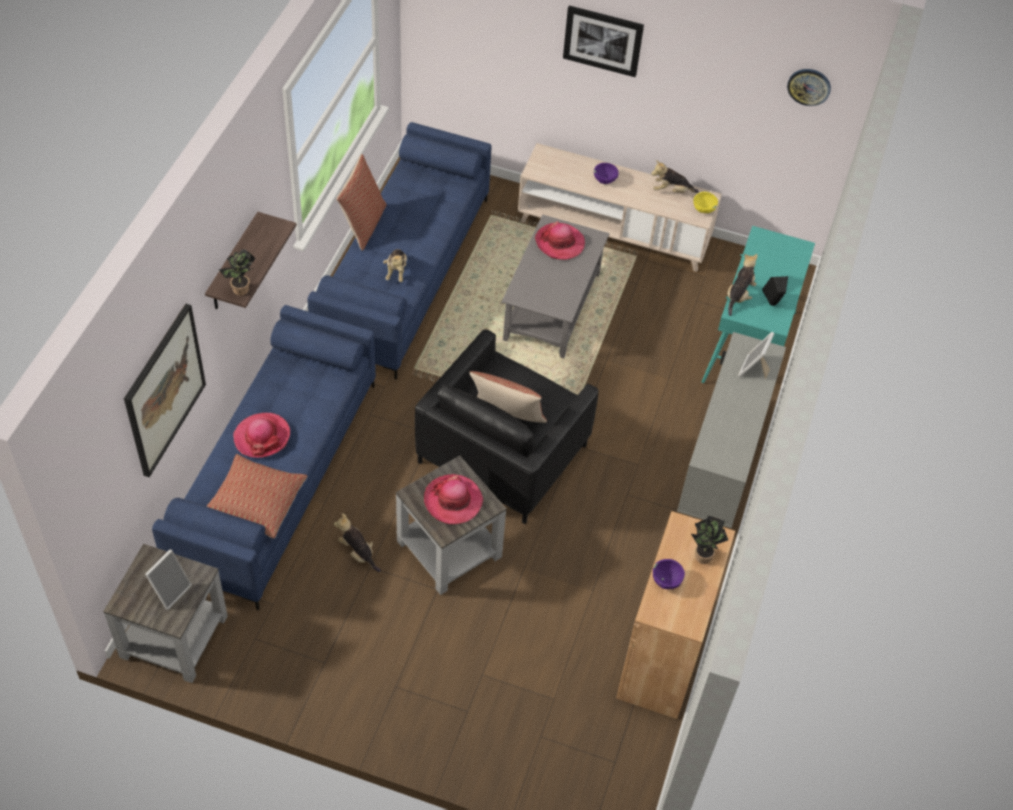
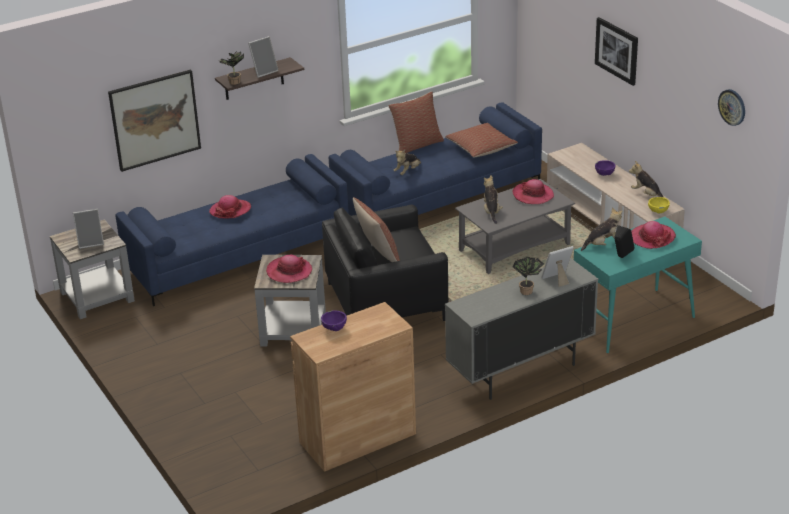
camera: 45 degrees right, 20 degrees down
pillow [207,454,307,538] -> pillow moved to [445,123,518,158]
plush toy [334,513,381,572] -> plush toy moved to [484,175,503,224]
potted plant [691,515,728,564] -> potted plant moved to [513,257,544,295]
none -> picture frame [248,36,279,78]
none -> hat [631,221,676,249]

